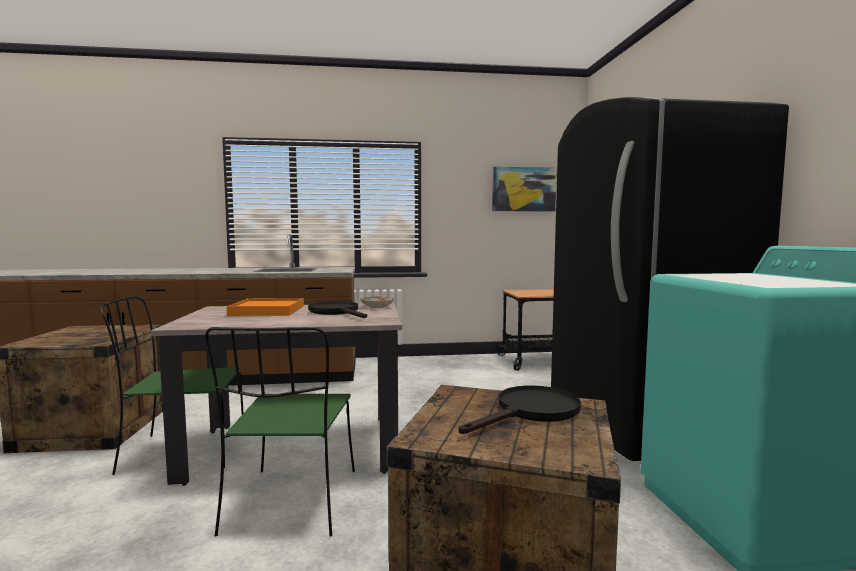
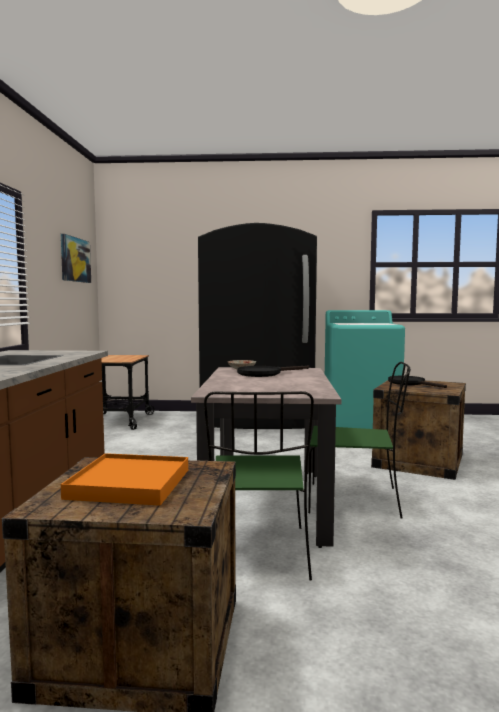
camera: 80 degrees left, 0 degrees up
orange tray [227,298,304,316] -> orange tray moved to [61,453,188,506]

